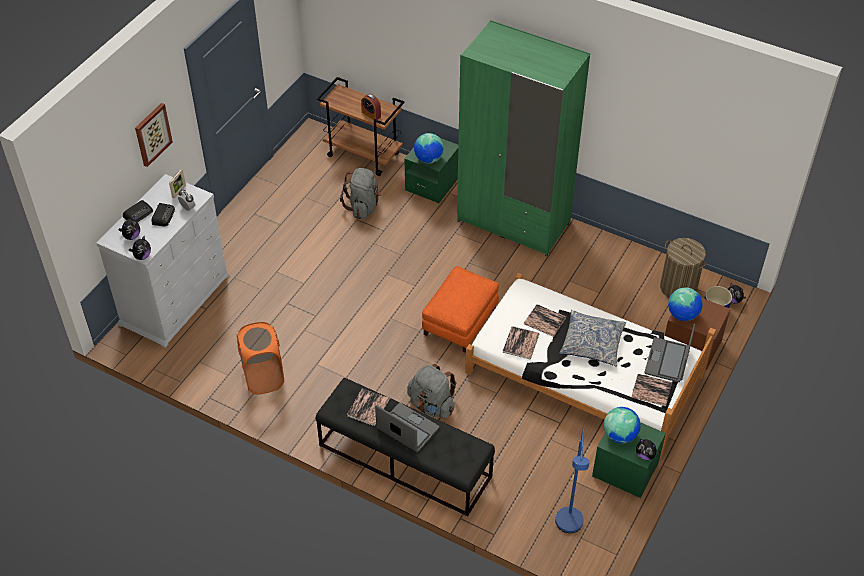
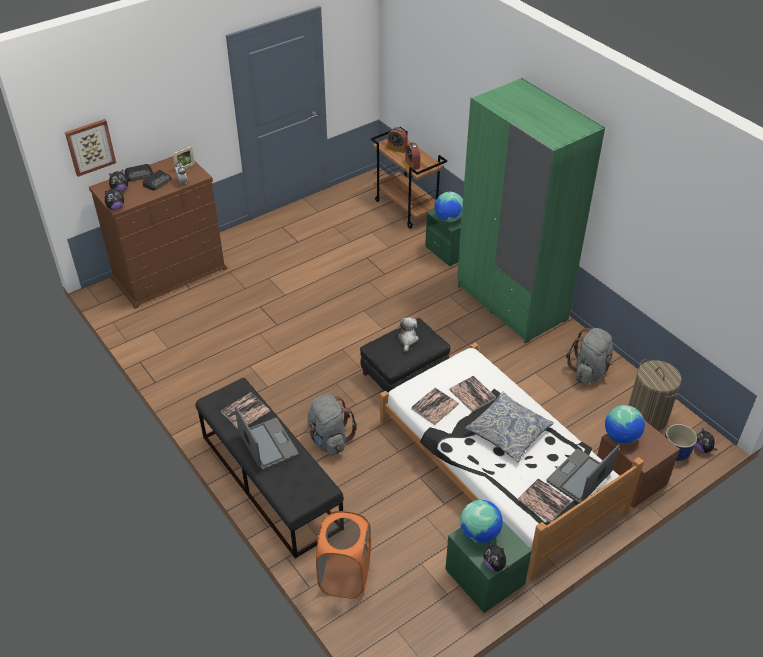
camera: 25 degrees right, 5 degrees down
white dresser [96,174,229,348] -> brown dresser [89,156,227,309]
picture [135,103,173,167] -> picture moved to [65,119,116,177]
orange laundry basket [237,322,284,395] -> orange laundry basket moved to [316,511,371,599]
grey backpack [340,168,382,219] -> grey backpack moved to [566,328,614,385]
orange ottoman [422,266,499,353] -> black ottoman [360,318,451,392]
blue floor lamp [555,427,589,533] -> none
none -> alarm clock [387,127,408,153]
none -> plush toy [397,317,419,352]

